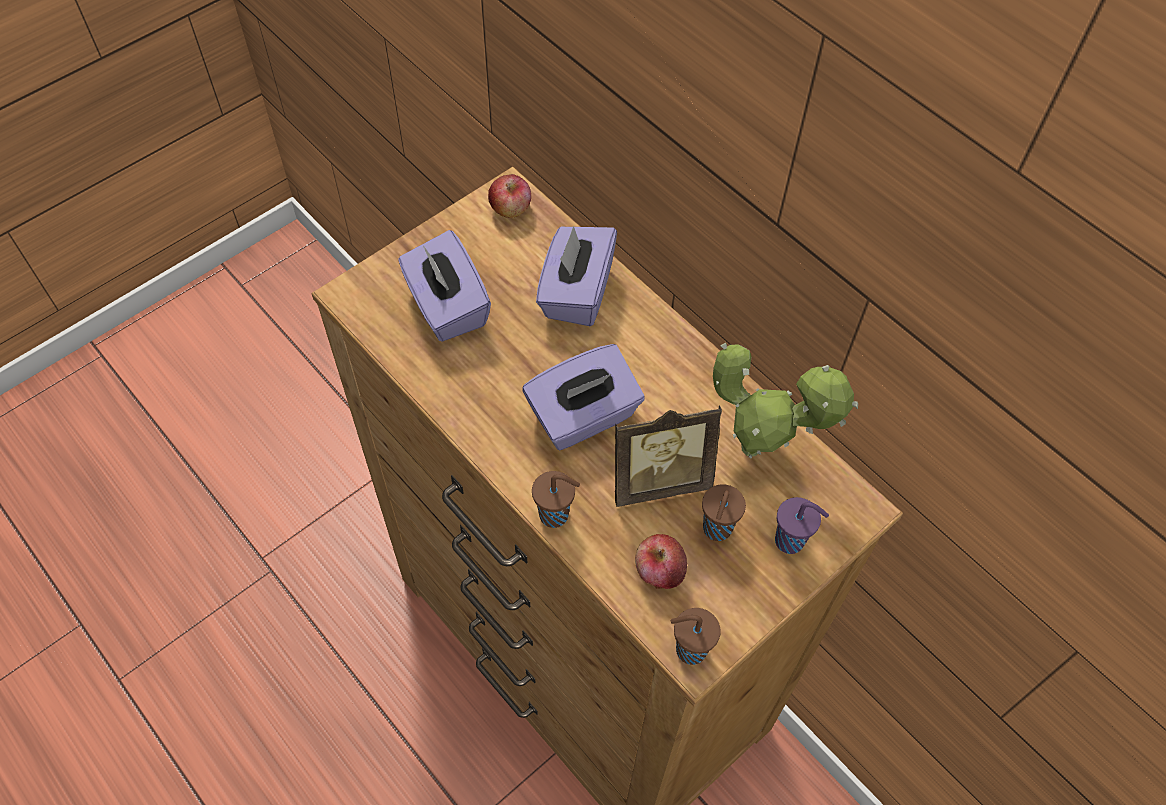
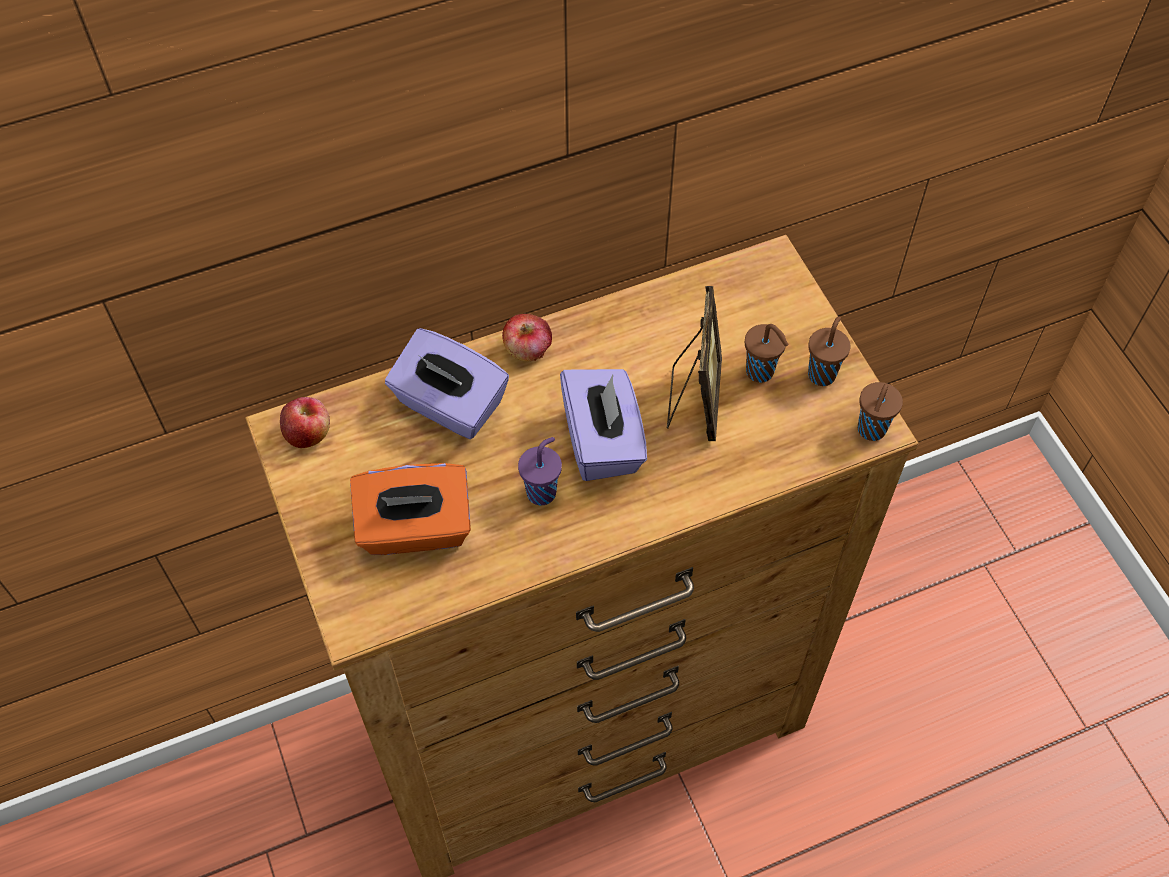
camera: 70 degrees left, 0 degrees up
purple tissue box [398,230,491,342] -> orange tissue box [350,463,471,555]
brown cup [532,471,580,528] -> brown cup moved to [808,316,851,386]
apple [635,534,687,589] -> apple moved to [502,314,552,361]
potted plant [713,343,858,458] -> none
purple cup [775,497,829,554] -> purple cup moved to [518,437,562,505]

